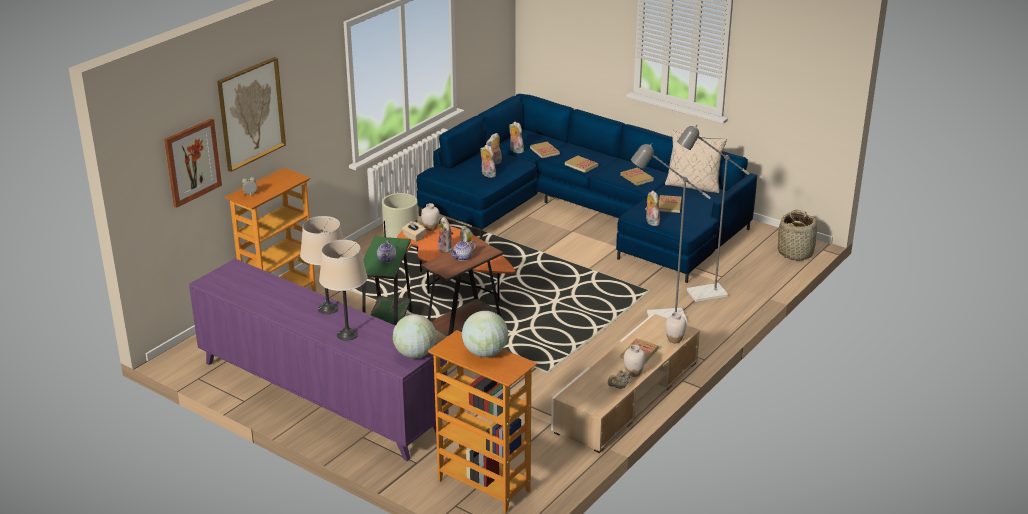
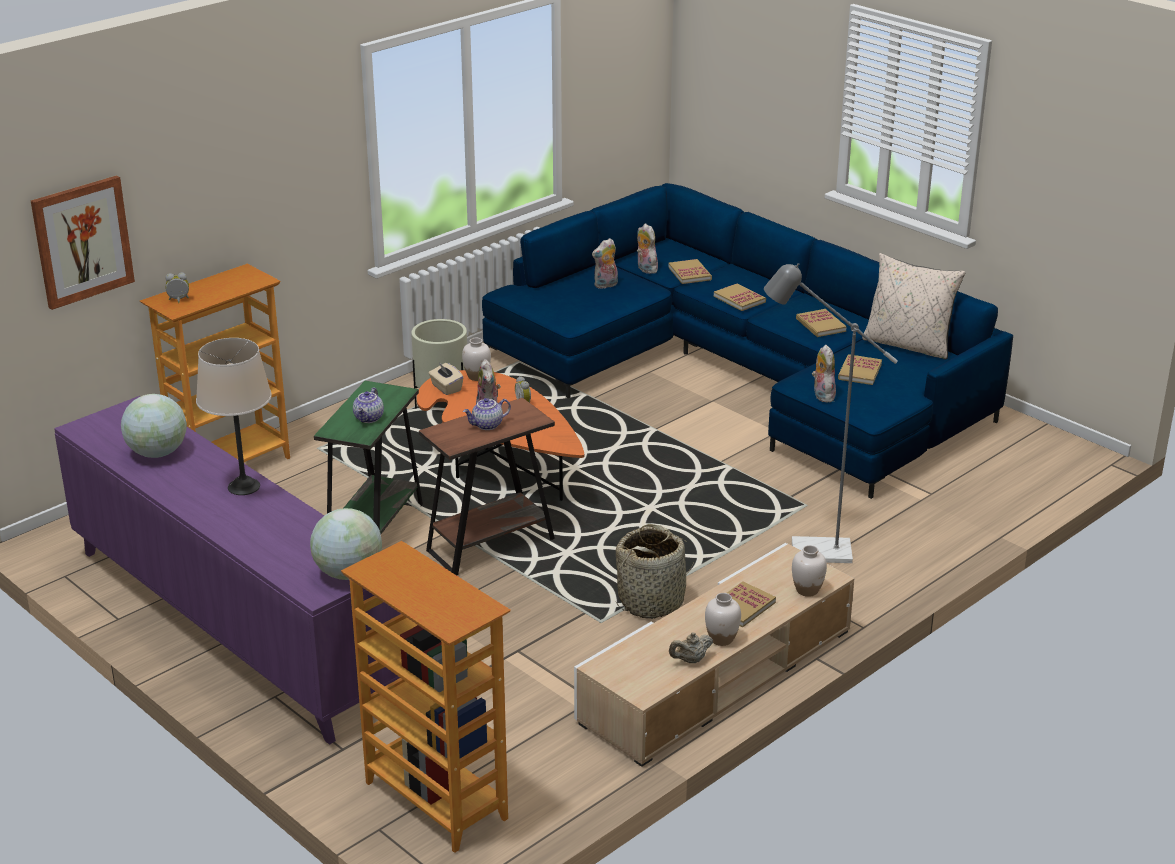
camera: 10 degrees right, 0 degrees up
picture [217,57,286,172] -> none
beige table lamp [319,240,367,341] -> none
globe [462,311,508,357] -> globe moved to [121,394,187,458]
plush toy [480,145,496,178] -> none
grey floor lamp [677,125,750,302] -> none
basket [778,210,817,261] -> basket moved to [616,524,694,619]

